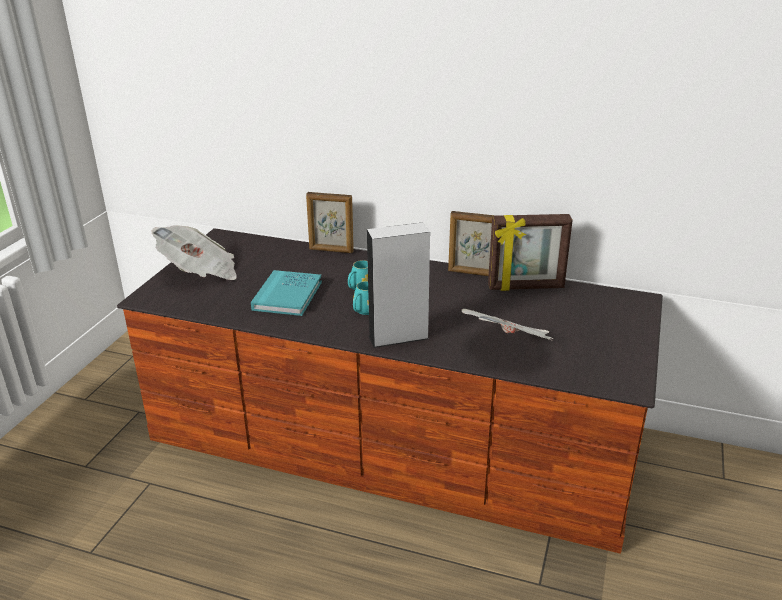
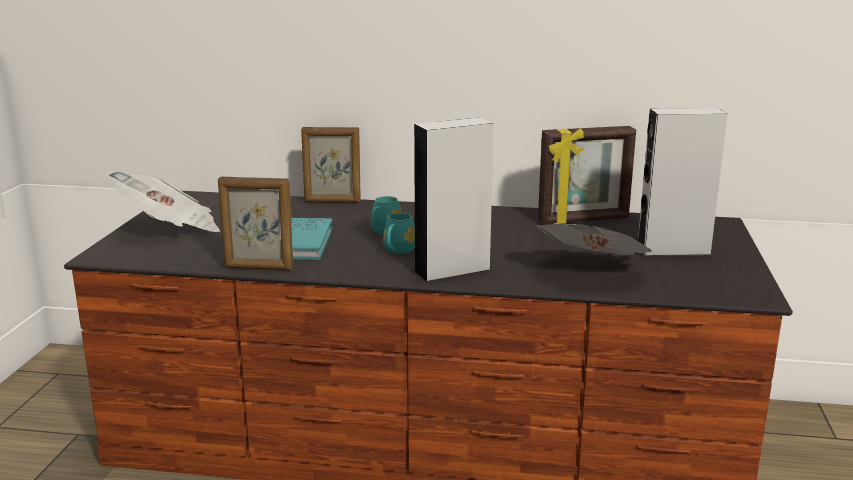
camera: 10 degrees left, 10 degrees down
picture frame [448,211,495,276] -> picture frame moved to [218,176,293,270]
none -> grey speaker [638,108,728,256]

